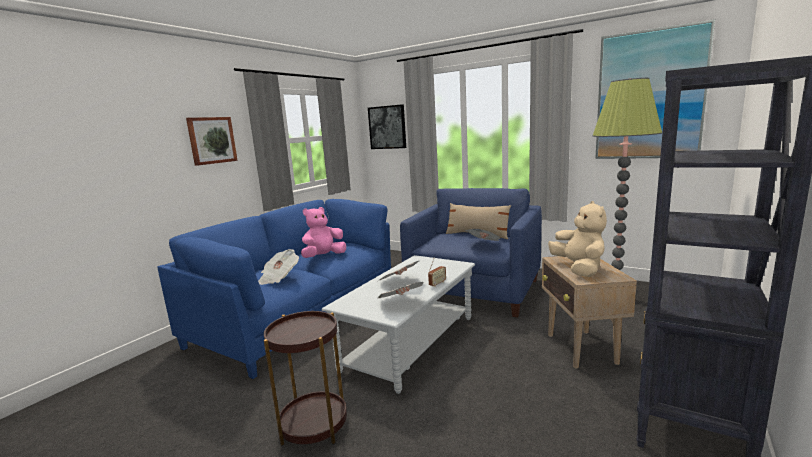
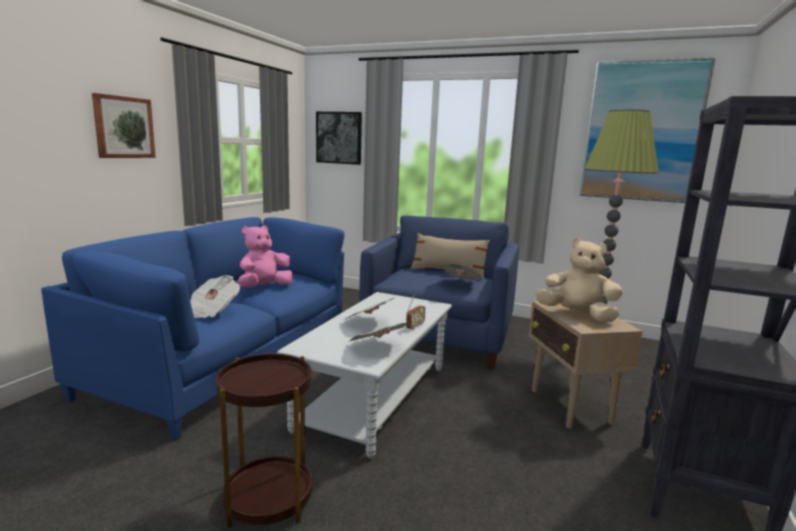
camera: 10 degrees left, 0 degrees up
beige plush toy [548,201,607,277] -> beige plush toy turned 45 degrees counterclockwise [536,238,623,323]

